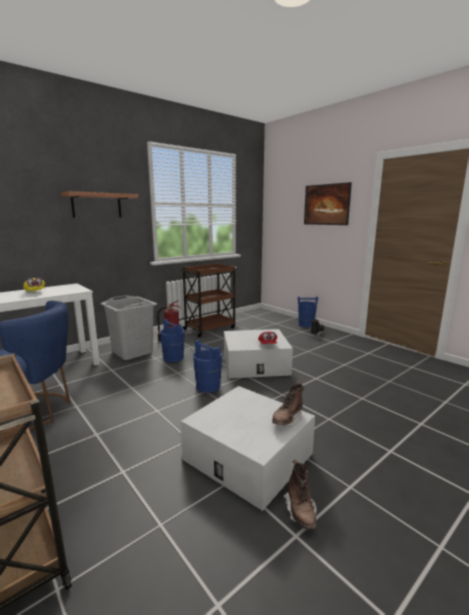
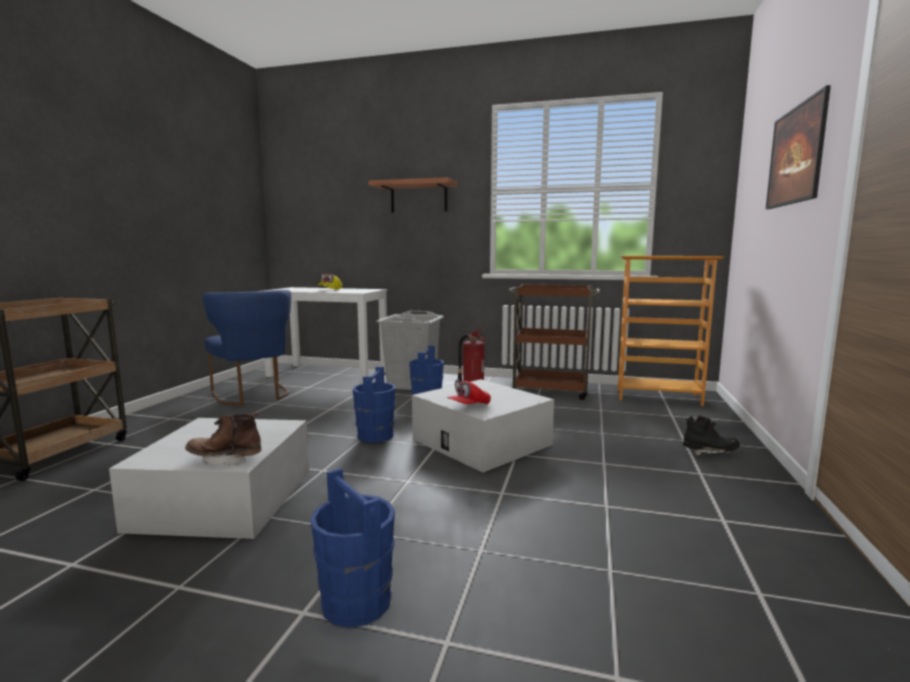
camera: 55 degrees right, 5 degrees down
brown boot [284,460,317,529] -> none
blue bucket [297,296,318,327] -> blue bucket moved to [310,468,395,628]
none -> bookcase [618,256,724,406]

